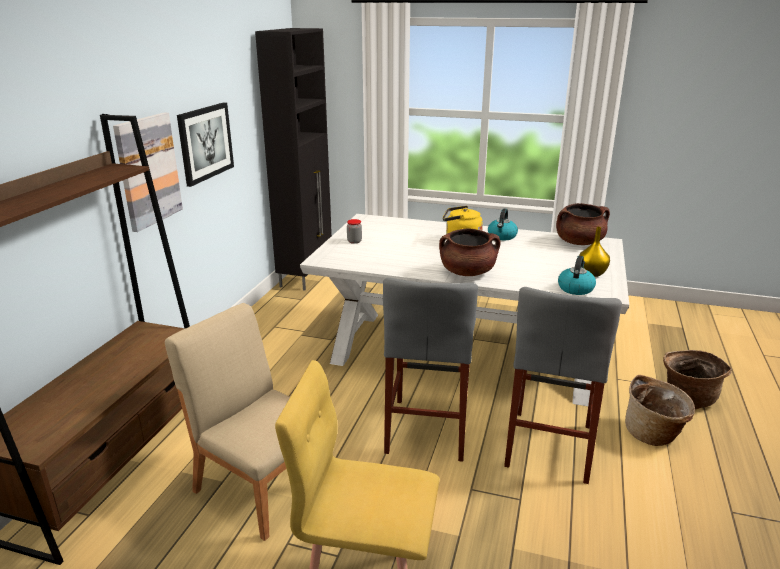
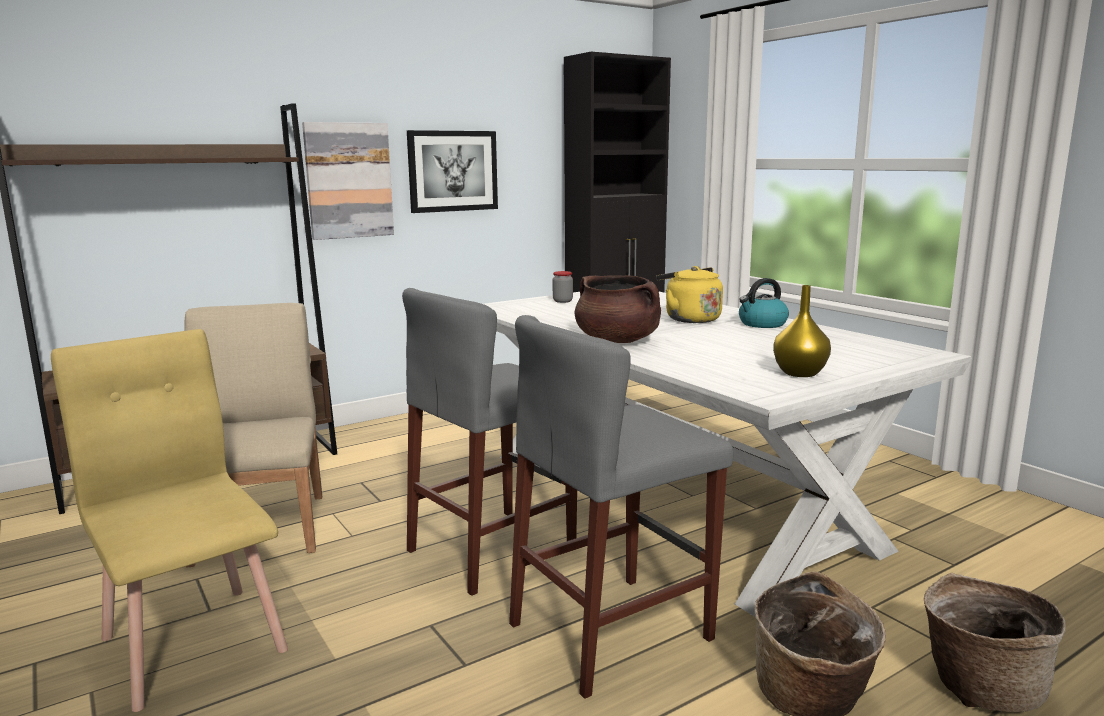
camera: 40 degrees right, 10 degrees down
brown cooking pot [556,203,610,245] -> none
kettle [558,256,596,295] -> none

